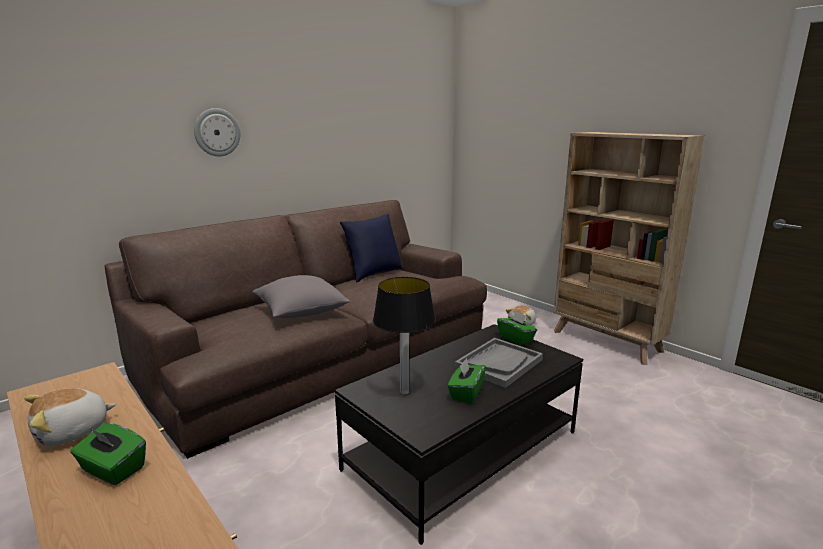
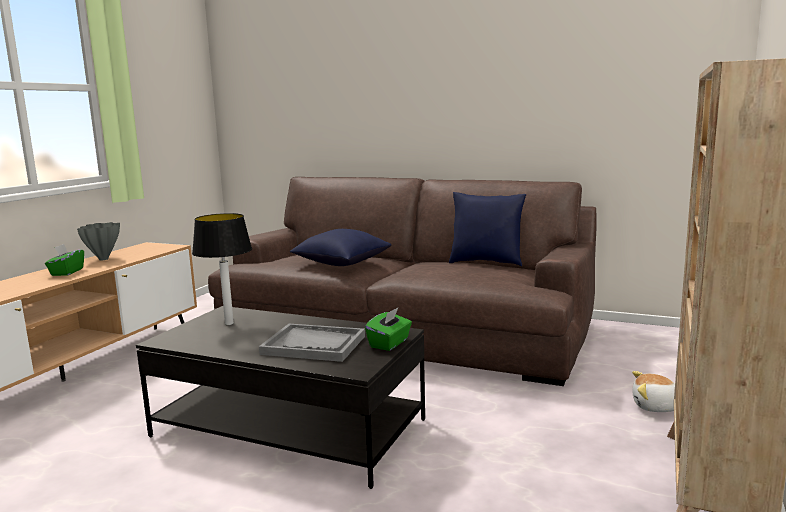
camera: 65 degrees right, 5 degrees down
plush toy [24,388,116,446] -> grey vase [77,222,120,260]
wall clock [194,108,240,156] -> none
grey pillow [252,275,350,318] -> blue pillow [290,229,392,266]
green tissue box [448,358,486,404] -> none

